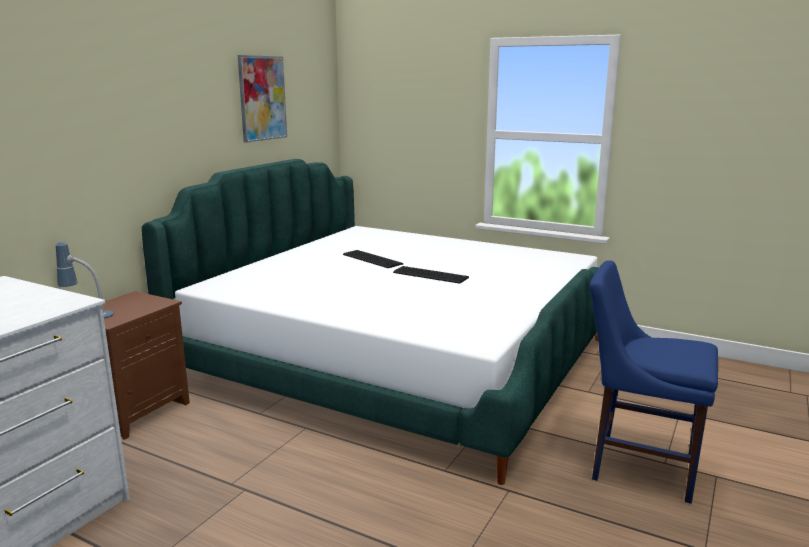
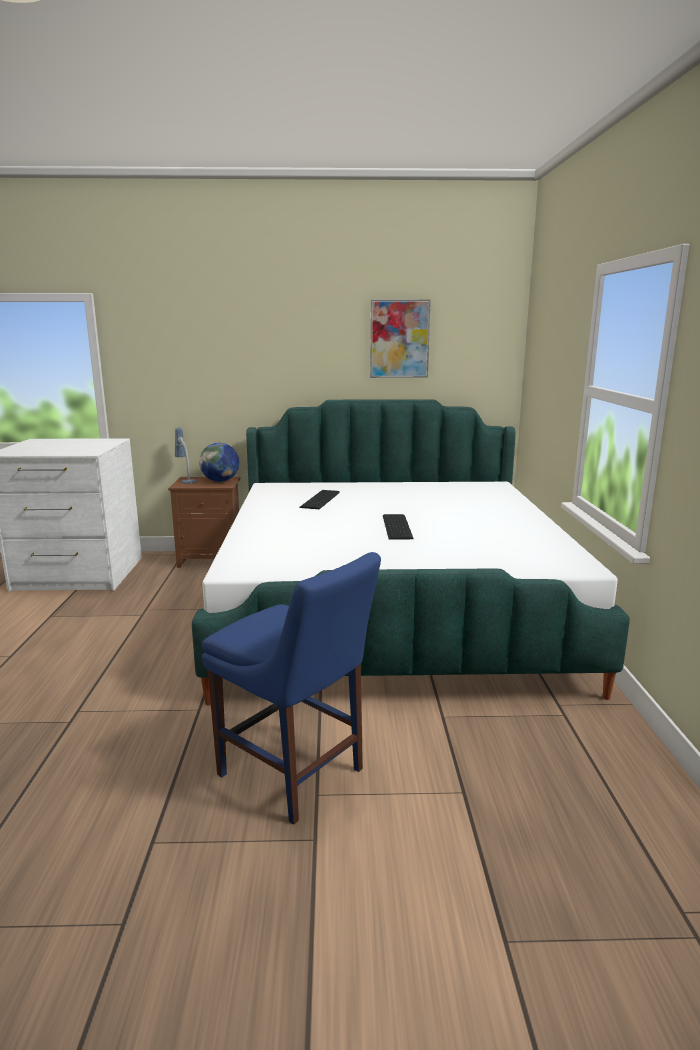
camera: 60 degrees right, 0 degrees up
keyboard [343,250,403,268] -> keyboard moved to [299,490,340,509]
blue chair [590,260,718,504] -> blue chair turned 135 degrees clockwise [202,552,381,825]
none -> globe [199,443,239,482]

